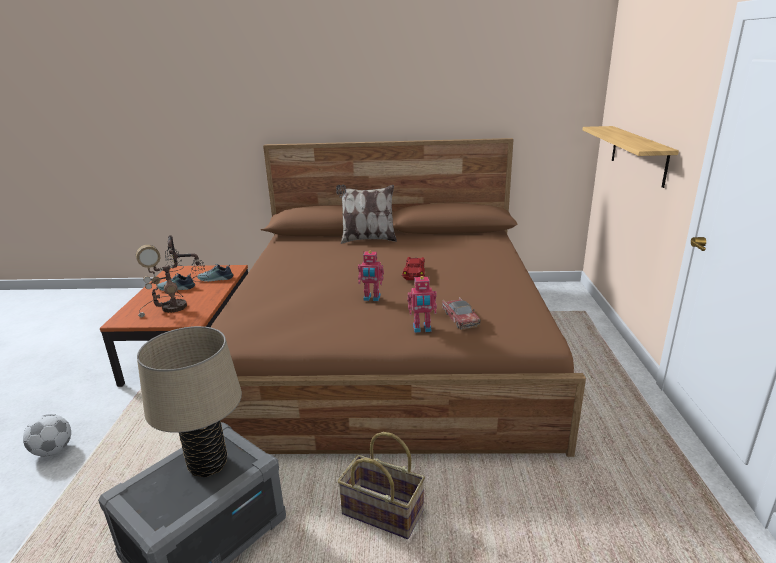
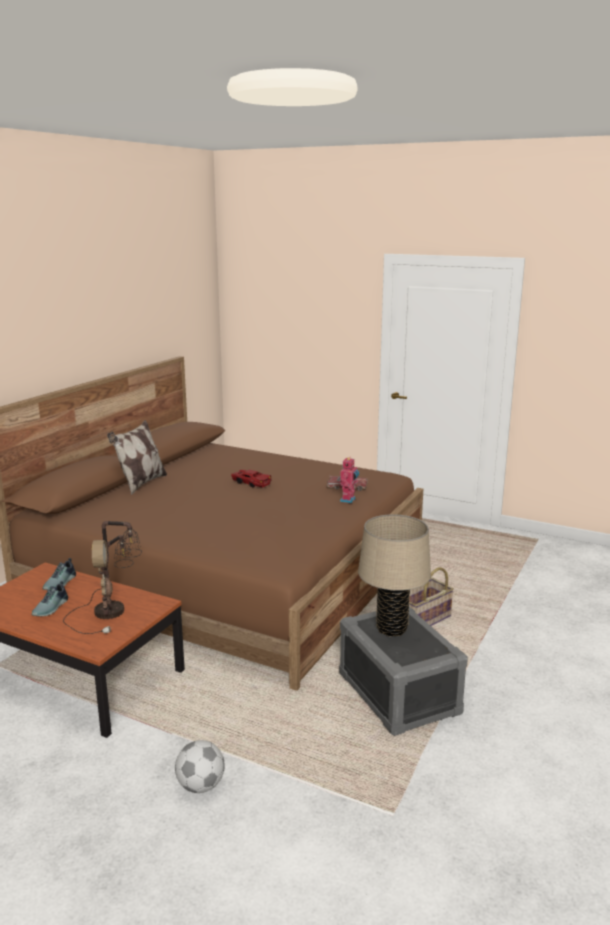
camera: 65 degrees left, 5 degrees down
toy robot [358,251,384,301] -> none
shelf [583,126,679,188] -> none

